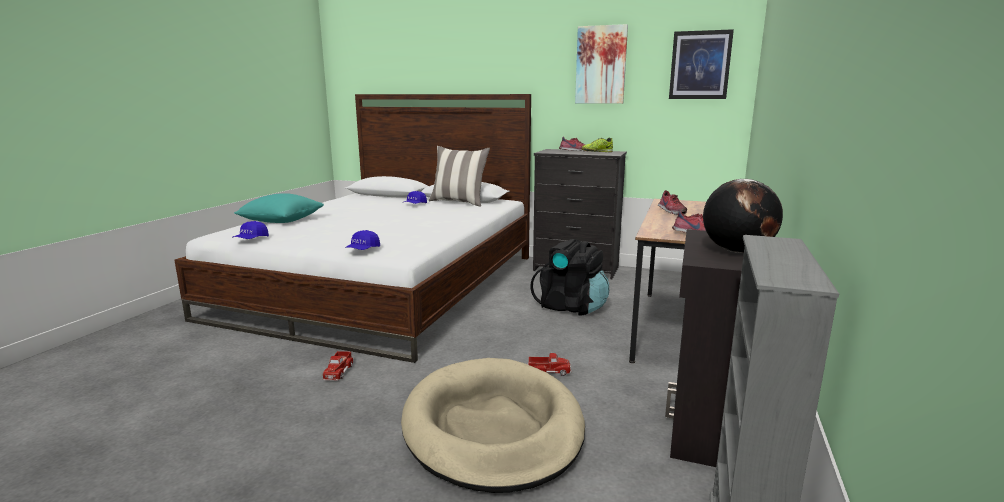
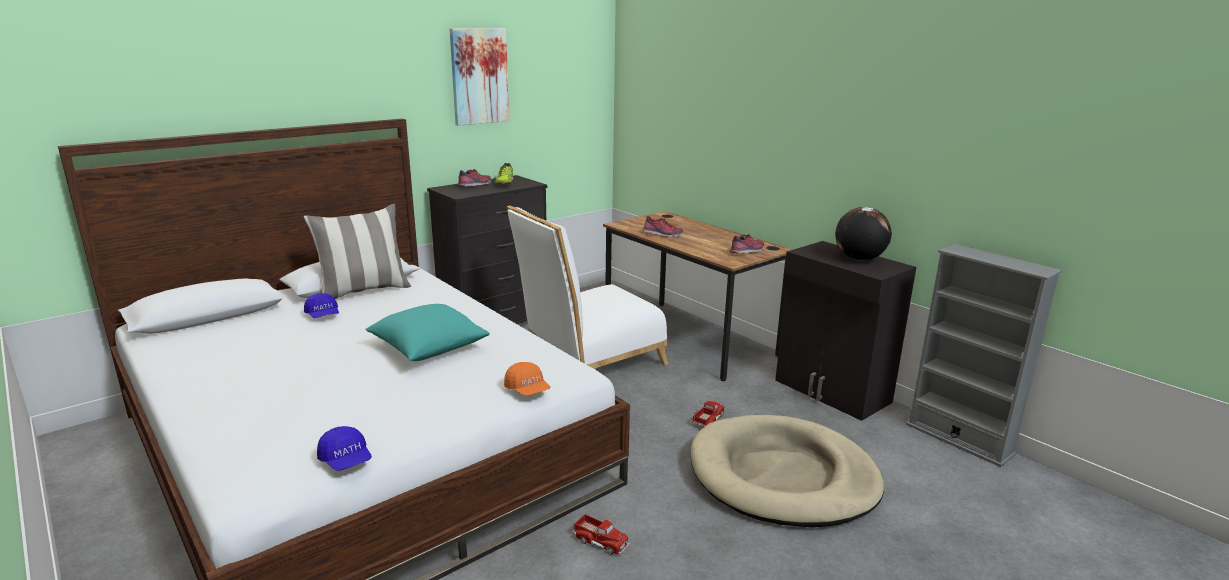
camera: 60 degrees left, 5 degrees up
turquoise pillow [234,193,324,223] -> turquoise pillow moved to [365,304,490,361]
blue cap [345,230,380,250] -> orange cap [504,362,551,396]
black backpack [530,239,609,316] -> white chair [507,205,669,369]
picture [669,29,734,99] -> none

